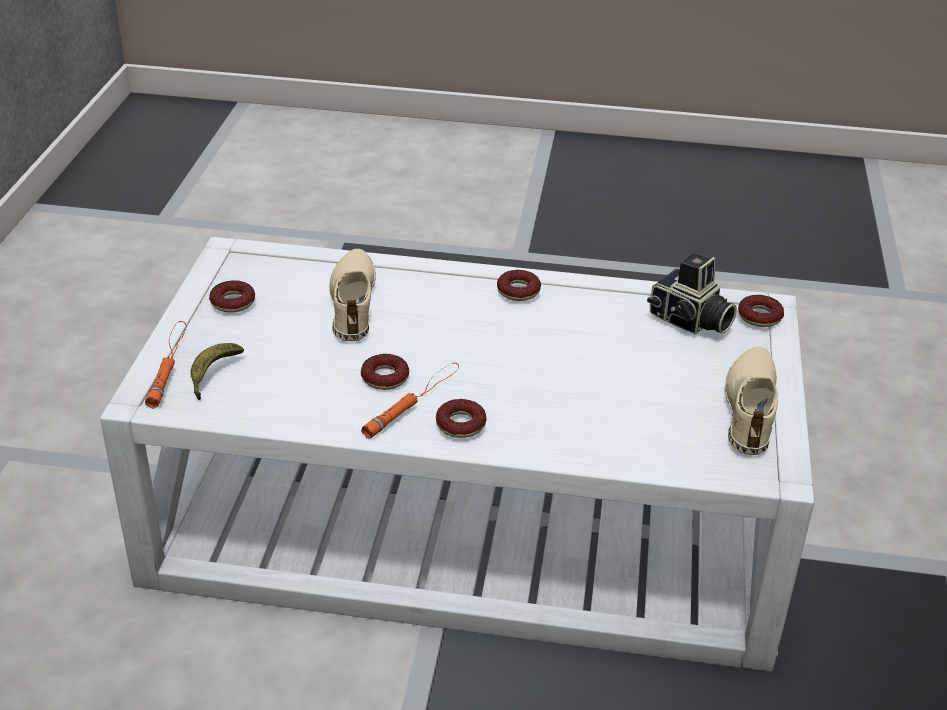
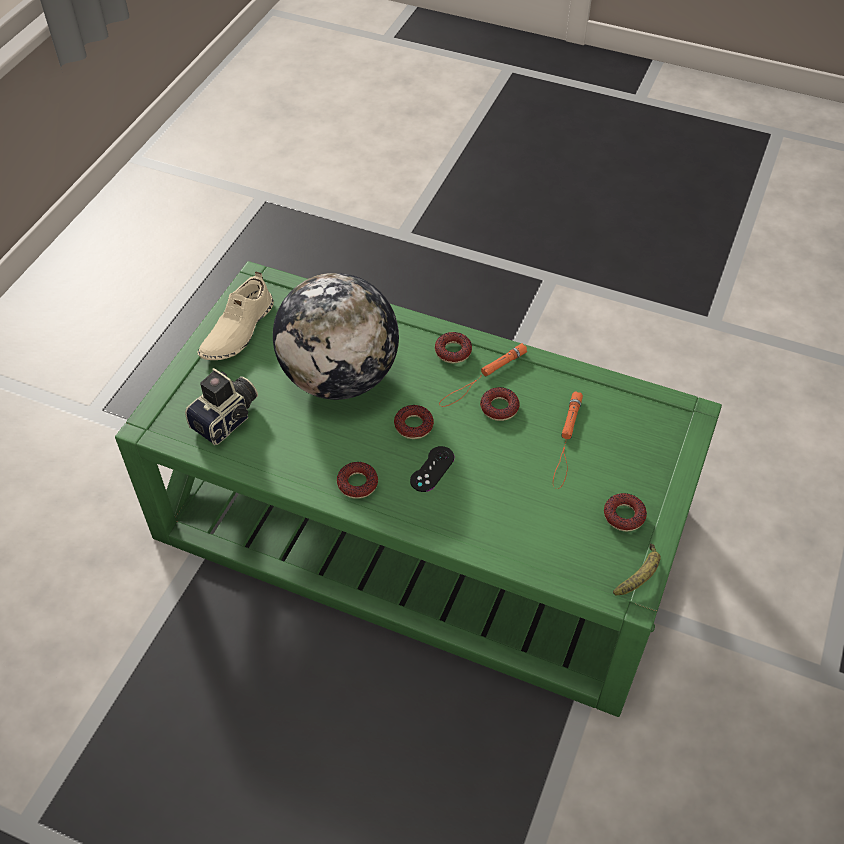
camera: 165 degrees left, 15 degrees up
white coffee table [100,237,814,672] -> green coffee table [115,261,722,717]
orange flashlight [145,321,186,409] -> orange flashlight moved to [553,391,583,489]
banana [190,343,244,400] -> banana moved to [613,543,661,595]
beige shoe [329,249,376,341] -> none
camera [647,253,737,335] -> camera turned 75 degrees clockwise [185,368,258,445]
donut [738,295,784,327] -> donut moved to [394,405,434,439]
none -> globe [273,273,399,400]
none -> black game controller [410,446,454,492]

